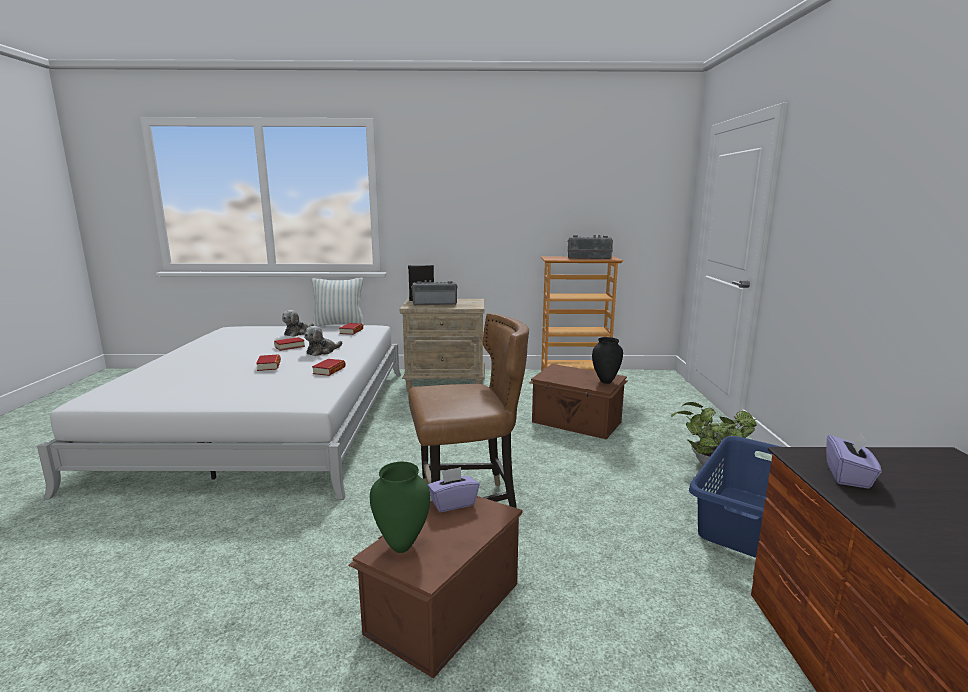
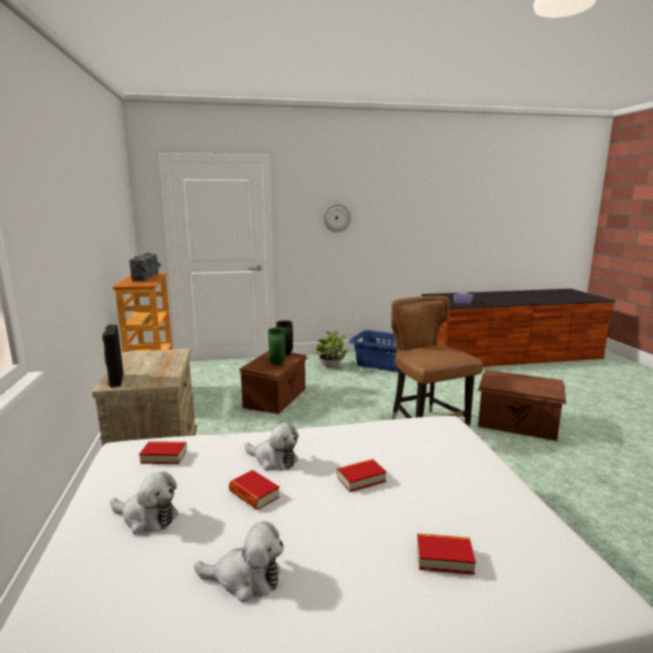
camera: 100 degrees left, 0 degrees up
pillow [312,278,365,326] -> none
book [312,359,346,376] -> book moved to [417,534,476,575]
green vase [370,462,430,553] -> green vase moved to [268,328,286,365]
radio [411,280,458,305] -> none
purple tissue box [428,467,479,512] -> none
none -> plush toy [194,521,283,602]
none -> wall clock [323,203,351,232]

